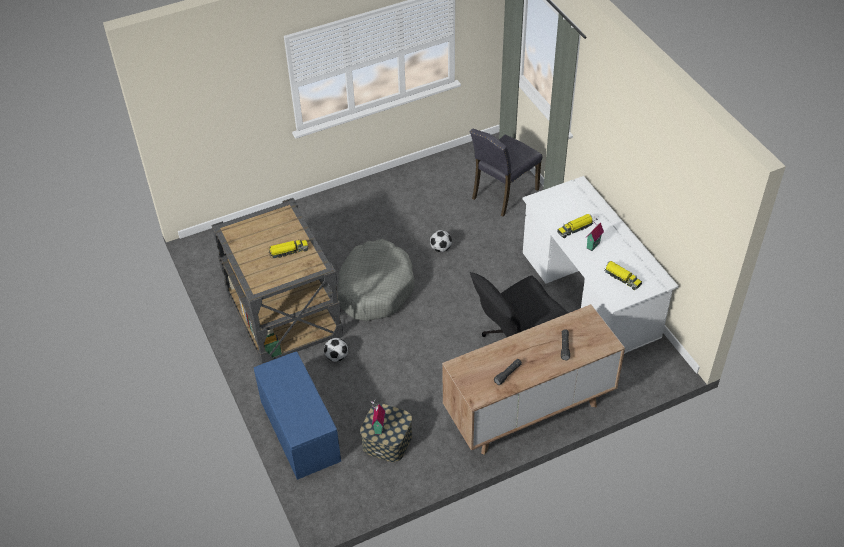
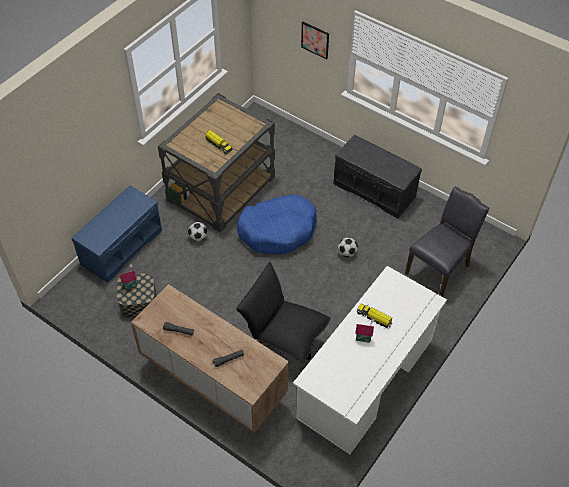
camera: 60 degrees right, 5 degrees up
grey dog bed [338,239,415,321] -> blue dog bed [237,195,317,254]
grey chair [470,129,542,217] -> grey chair turned 120 degrees clockwise [405,186,490,297]
toy truck [604,261,642,290] -> none
none -> picture [301,22,329,59]
none -> grey bench [334,135,422,219]

